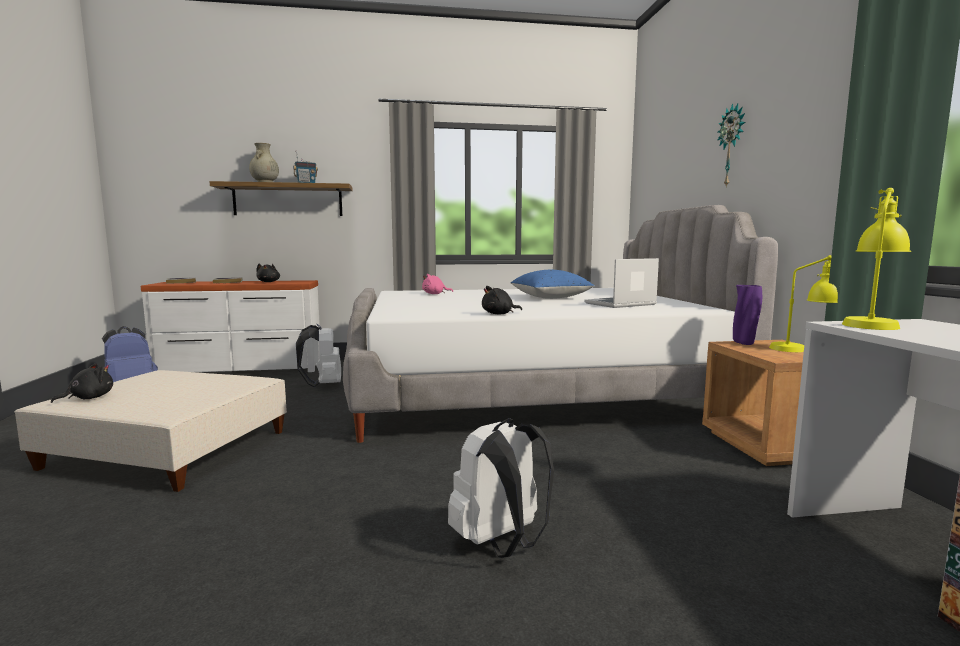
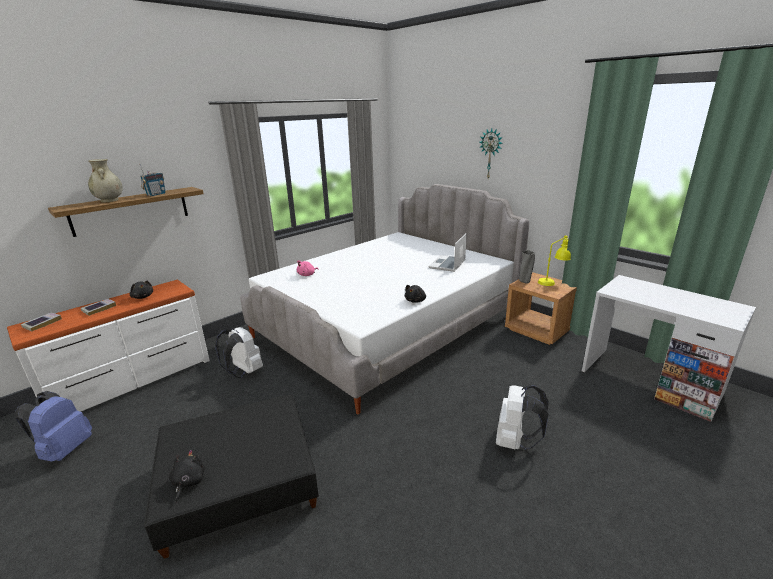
camera: 35 degrees left, 15 degrees up
beige ottoman [14,370,287,492] -> black ottoman [144,394,319,559]
blue pillow [510,270,595,299] -> none
purple vase [733,285,762,345] -> grey vase [519,250,535,284]
yellow table lamp [842,188,911,330] -> none

